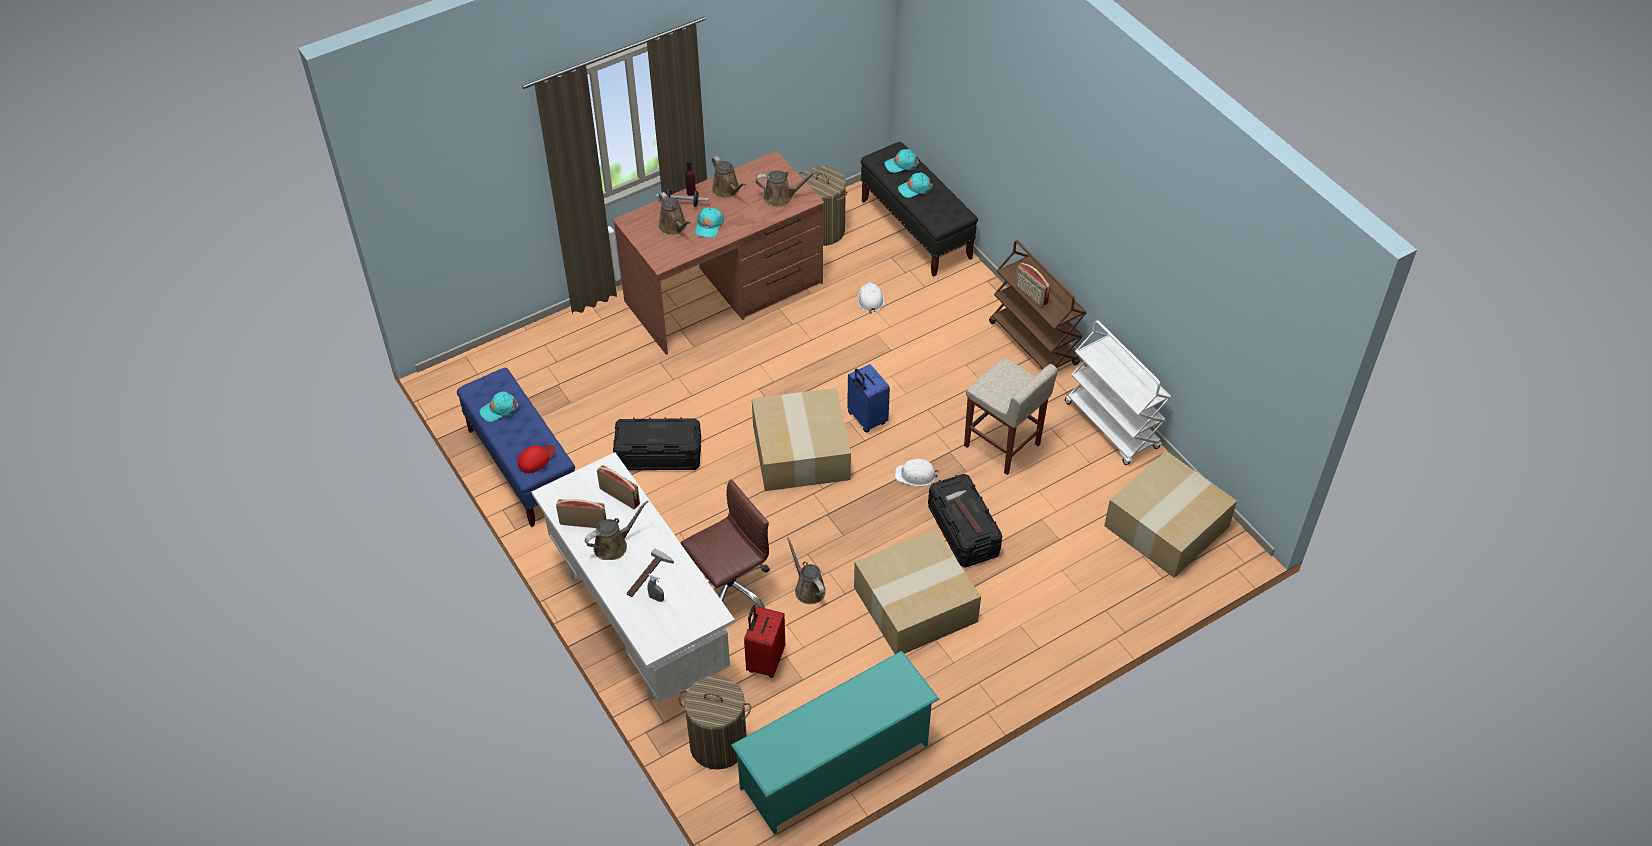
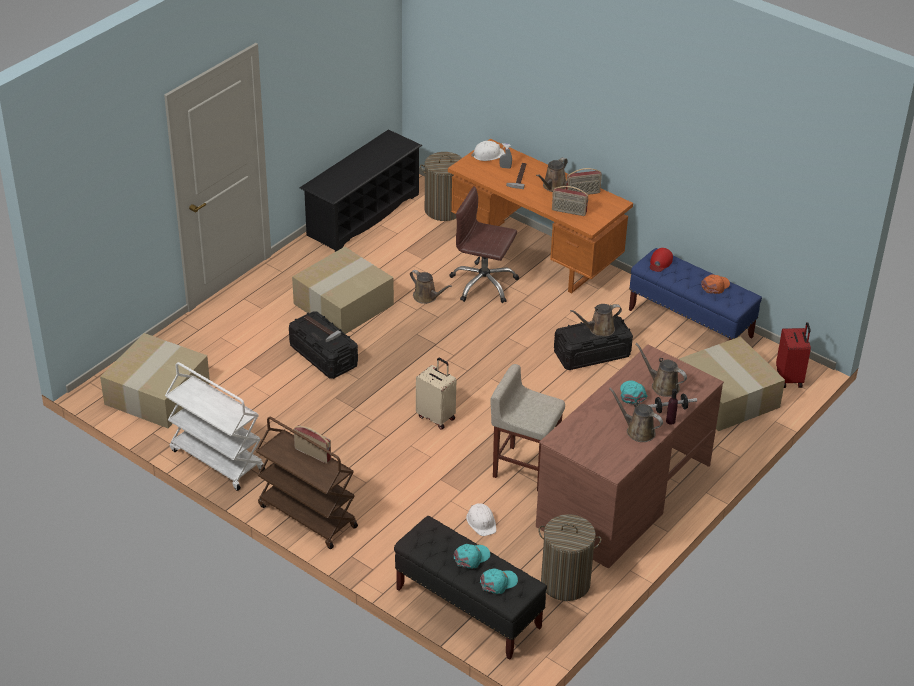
camera: 160 degrees right, 10 degrees down
turquoise cap [480,391,518,422] -> orange cap [701,274,730,294]
white desk [532,452,735,703] -> orange desk [448,139,633,293]
brown office chair [681,480,770,608] -> brown office chair turned 75 degrees clockwise [450,186,519,303]
turquoise shoe rack [731,651,939,834] -> black shoe rack [300,129,422,252]
red suitcase [744,605,785,678] -> red suitcase moved to [776,322,811,388]
cardboard box [752,388,851,491] -> cardboard box moved to [679,336,785,431]
brown watering can [756,170,818,207] -> brown watering can moved to [570,304,622,336]
blue suitcase [847,364,890,432] -> beige suitcase [416,358,456,430]
white hard hat [895,459,939,486] -> white hard hat moved to [472,141,505,161]
beige stool [964,358,1057,475] -> beige stool moved to [490,364,565,491]

